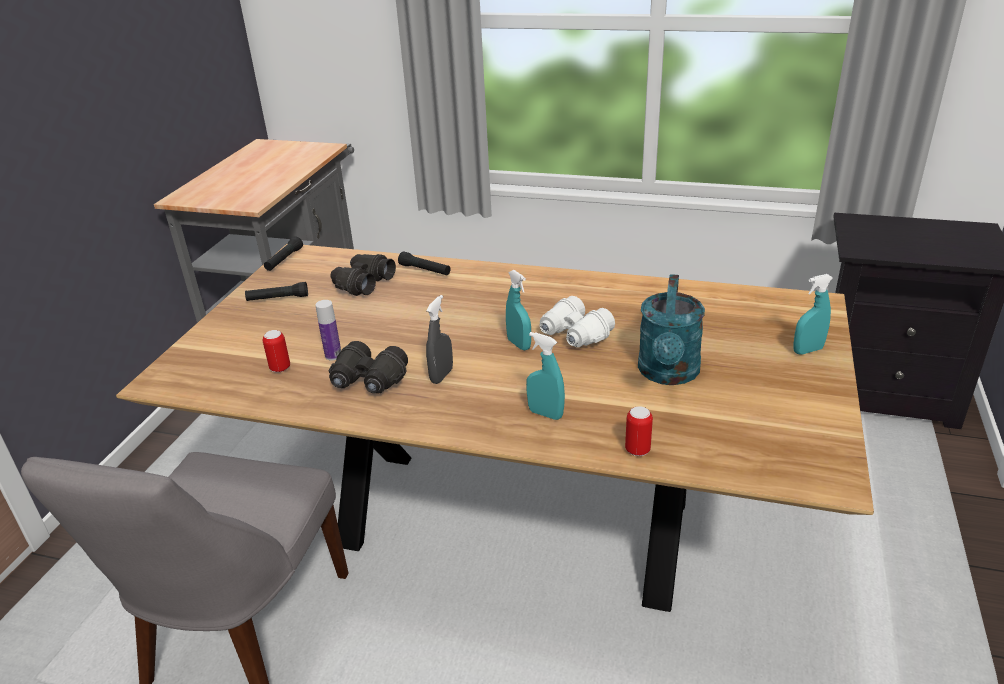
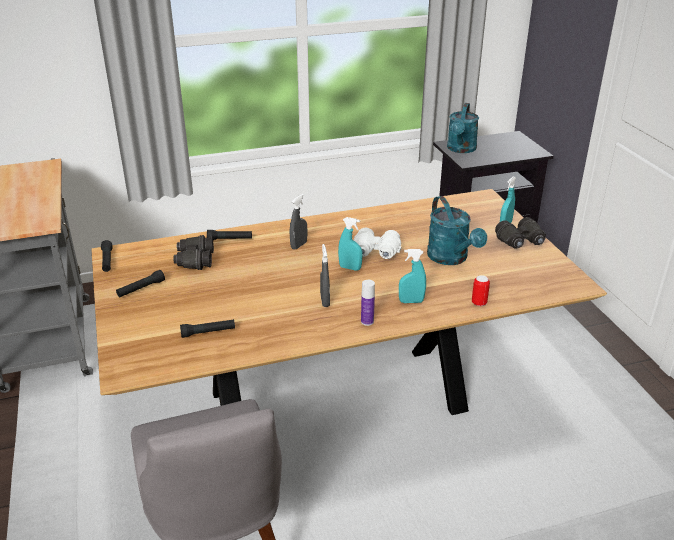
camera: 35 degrees left, 0 degrees up
can [263,330,290,373] -> black flashlight [180,319,235,338]
bottle [315,300,341,360] -> bottle moved to [361,280,375,326]
black binoculars [329,341,408,394] -> black binoculars moved to [495,217,546,249]
none -> grey spray bottle [290,194,307,250]
none -> turquoise watering can [447,103,479,153]

